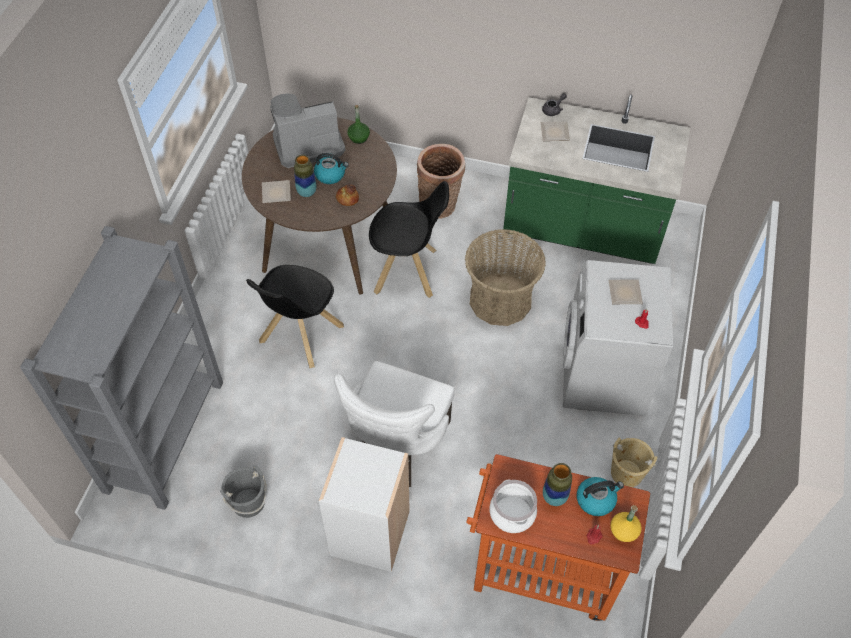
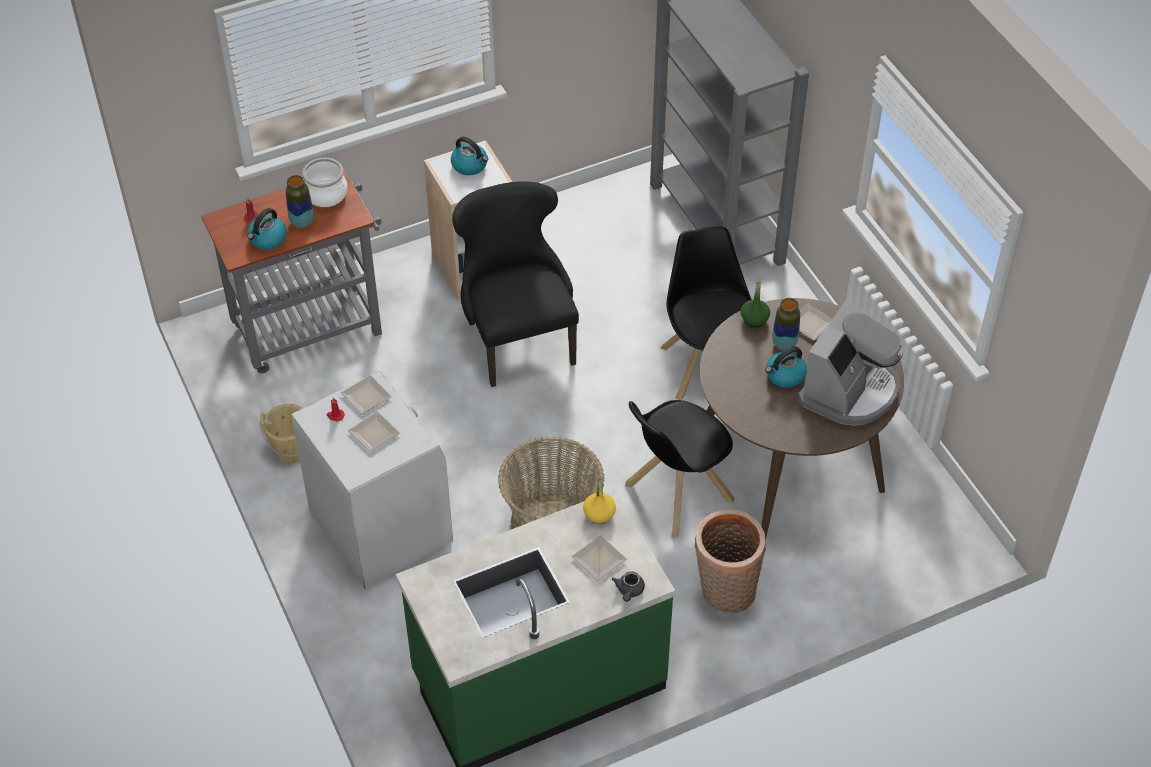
camera: 140 degrees right, 5 degrees down
grey bucket [220,465,267,518] -> none
white chair [334,361,454,487] -> black chair [452,182,579,387]
bread [336,185,359,206] -> none
green bottle [347,105,370,144] -> green bottle moved to [741,279,770,327]
orange cart [466,454,650,621] -> grey cart [202,170,382,373]
yellow bottle [610,505,642,542] -> yellow bottle moved to [583,475,616,524]
none -> plate [341,375,392,415]
none -> kettle [451,137,488,175]

